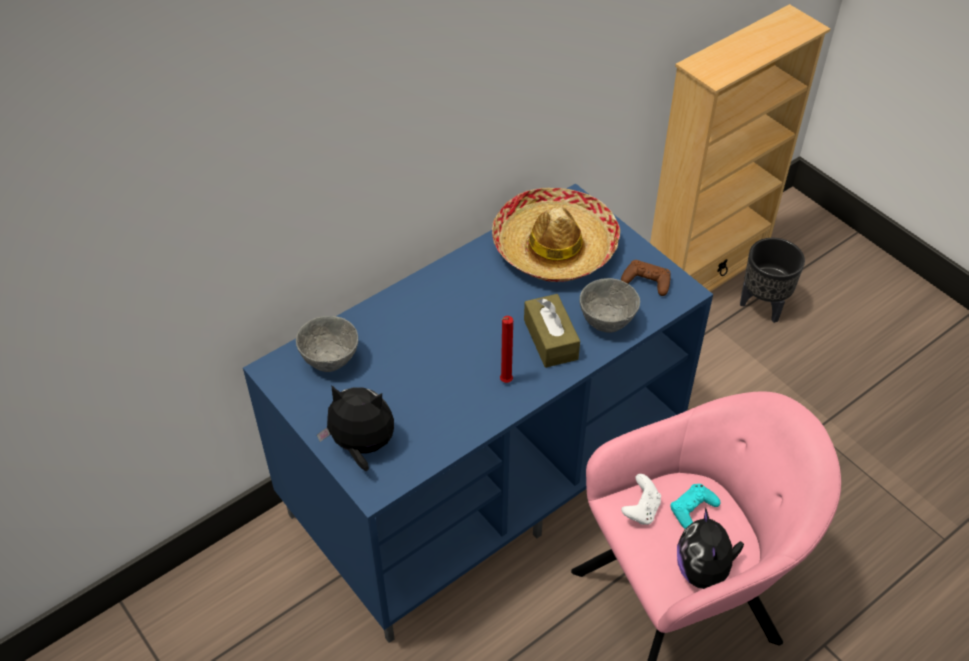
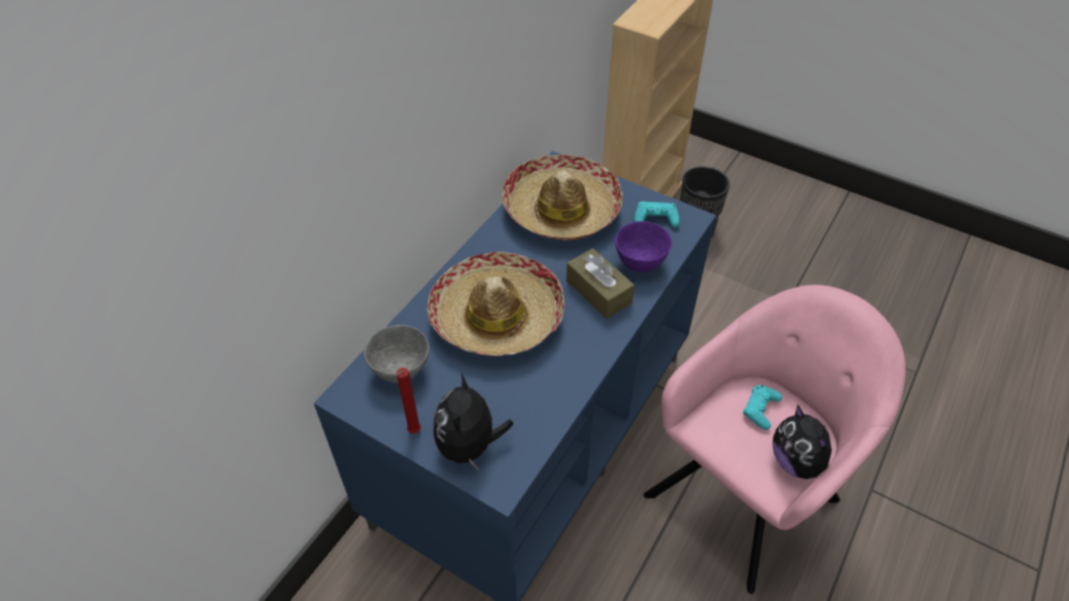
camera: 20 degrees left, 0 degrees up
plush toy [317,385,394,471] -> plush toy turned 75 degrees counterclockwise [433,374,514,471]
red candle [500,316,513,383] -> red candle moved to [396,368,421,434]
grey bowl [580,278,640,333] -> purple bowl [615,221,672,272]
brown game controller [621,260,671,296] -> turquoise game controller [634,202,680,228]
white game controller [621,474,661,525] -> none
none -> hat [427,252,564,356]

